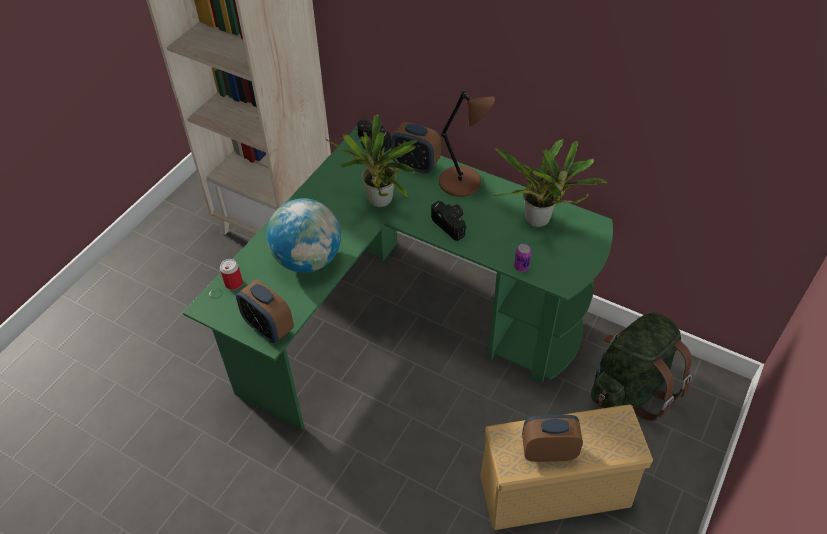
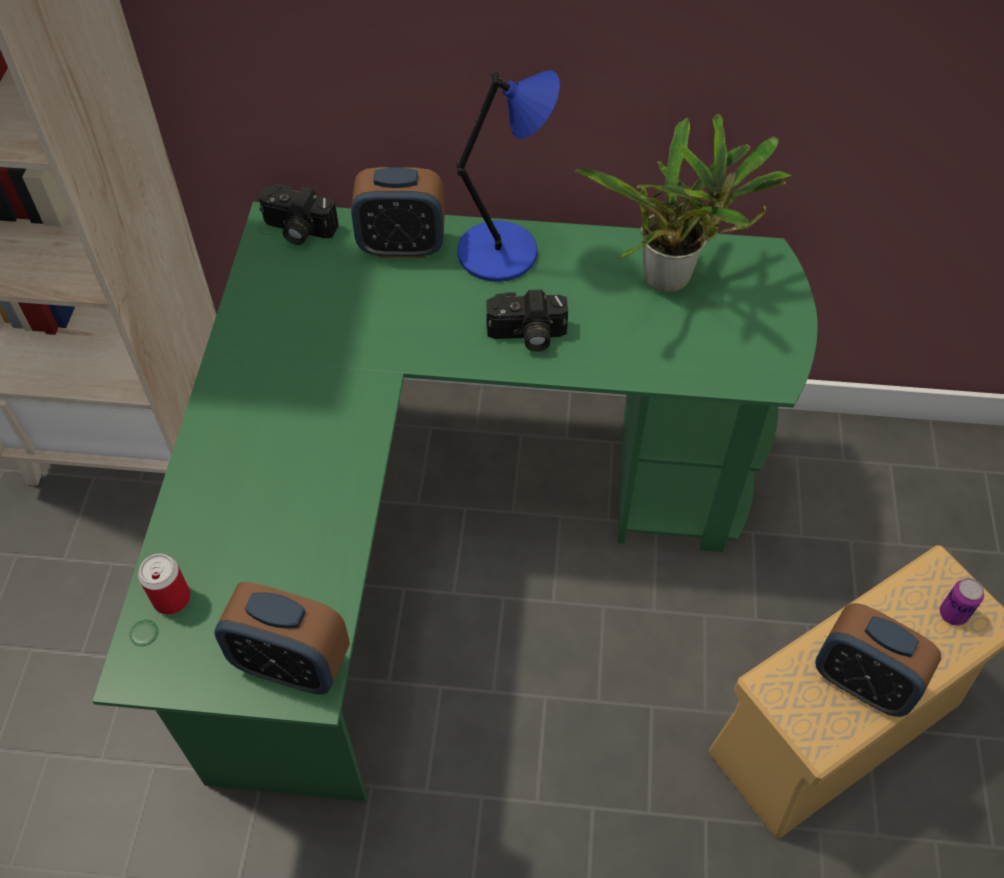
camera: 25 degrees left, 5 degrees up
globe [266,198,341,273] -> none
potted plant [326,115,417,207] -> none
camera [431,201,467,241] -> camera turned 150 degrees clockwise [486,290,568,352]
brown table lamp [439,90,495,197] -> blue table lamp [456,70,560,282]
can [514,244,532,272] -> can moved to [940,578,984,626]
alarm clock [522,414,583,462] -> alarm clock turned 120 degrees counterclockwise [815,603,941,717]
green backpack [591,312,692,421] -> none

